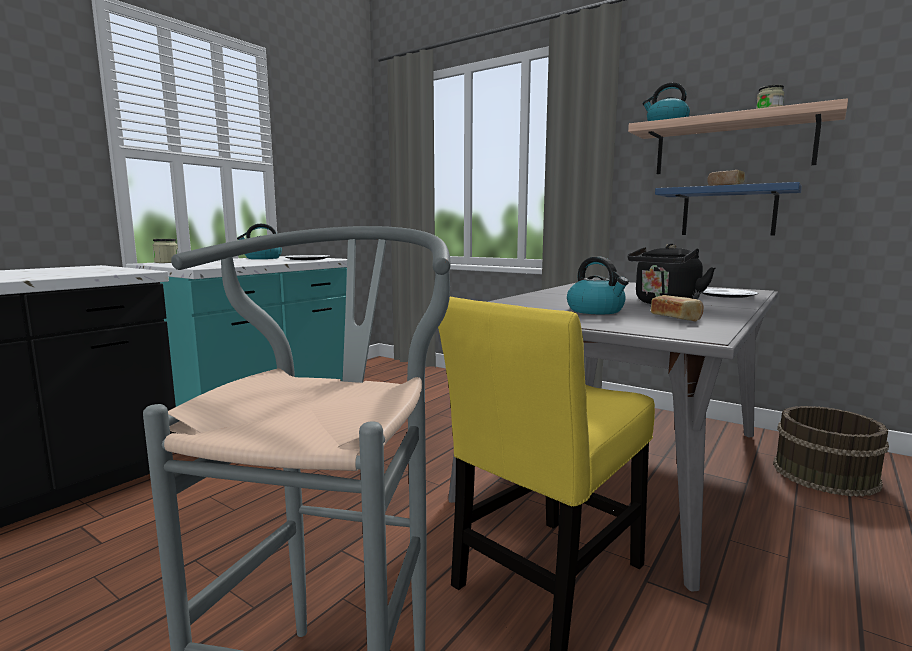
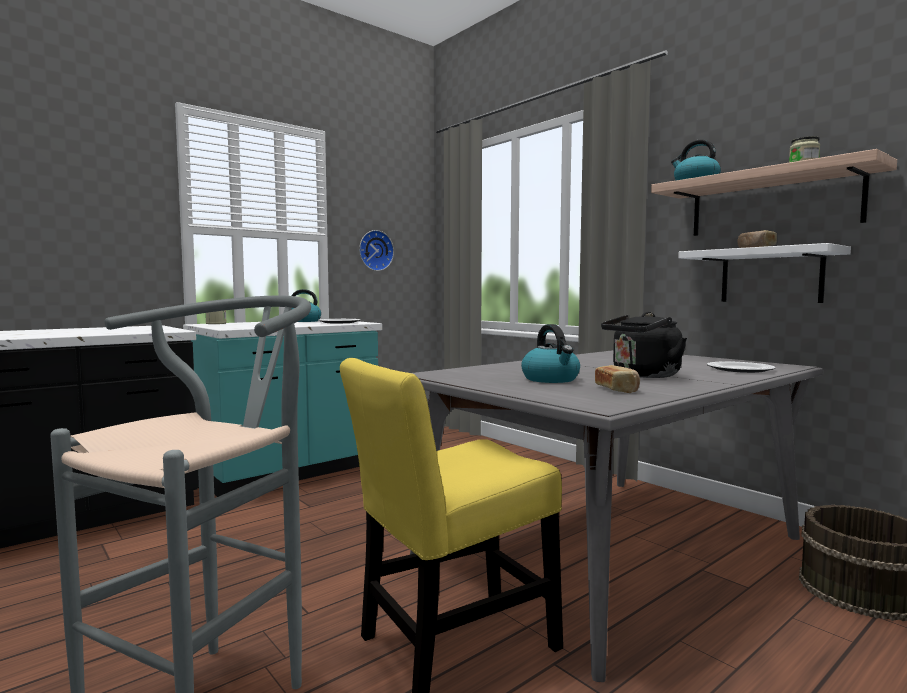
camera: 15 degrees right, 5 degrees down
blue shelf [655,182,802,235] -> white shelf [678,243,851,303]
none -> wall clock [359,230,394,271]

